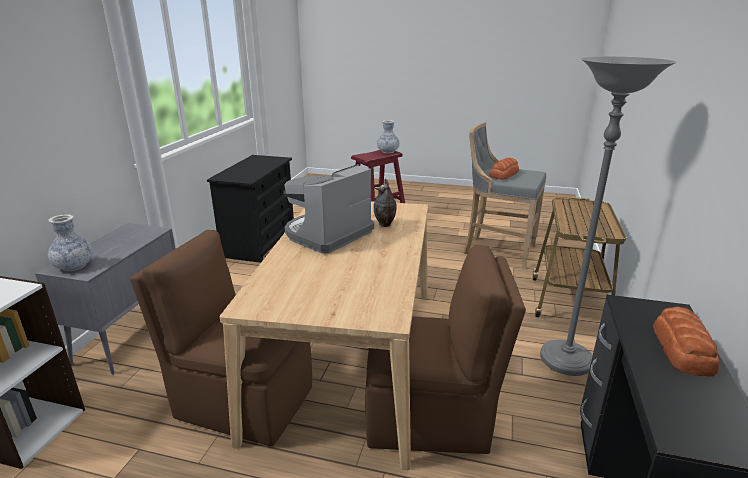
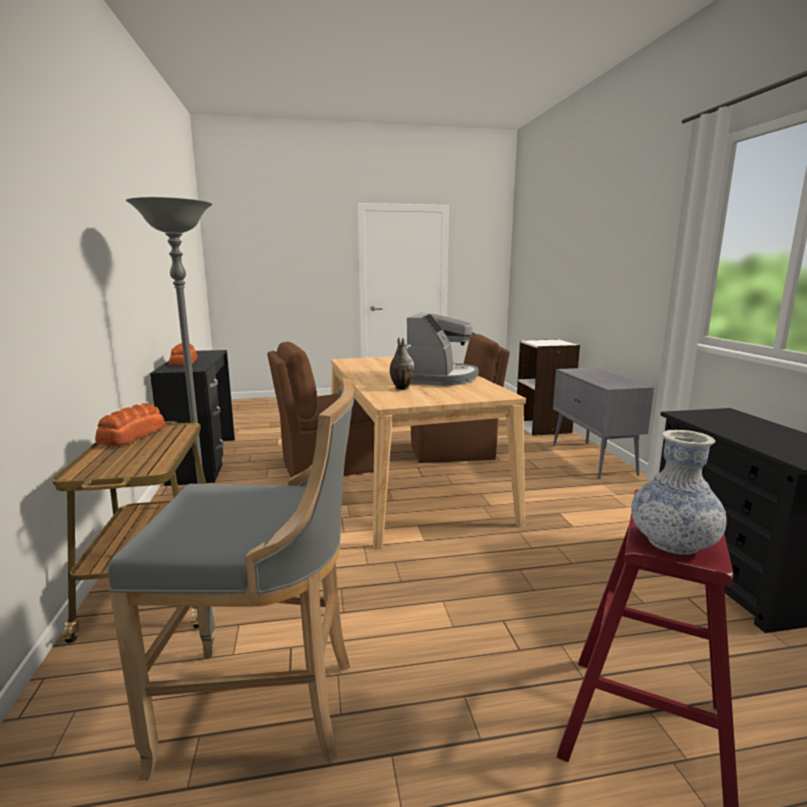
camera: 155 degrees right, 10 degrees down
vase [48,214,93,271] -> none
bread [489,158,519,179] -> bread moved to [95,403,166,446]

